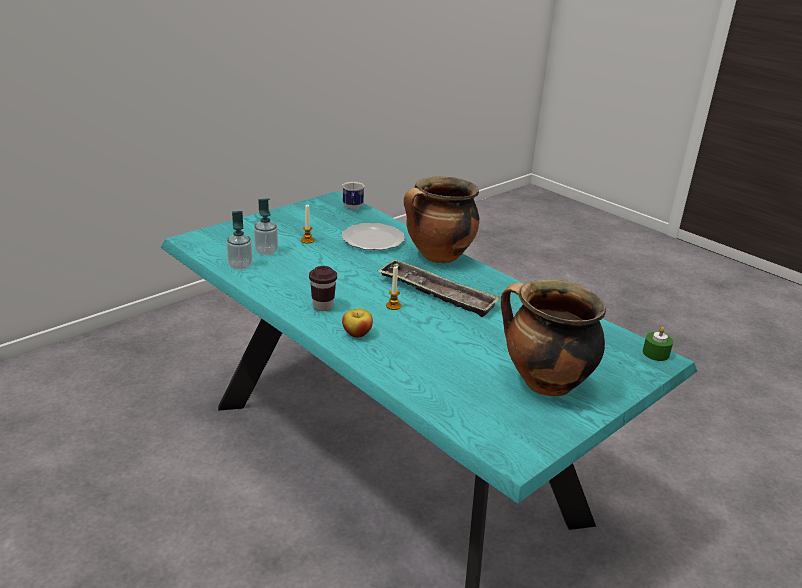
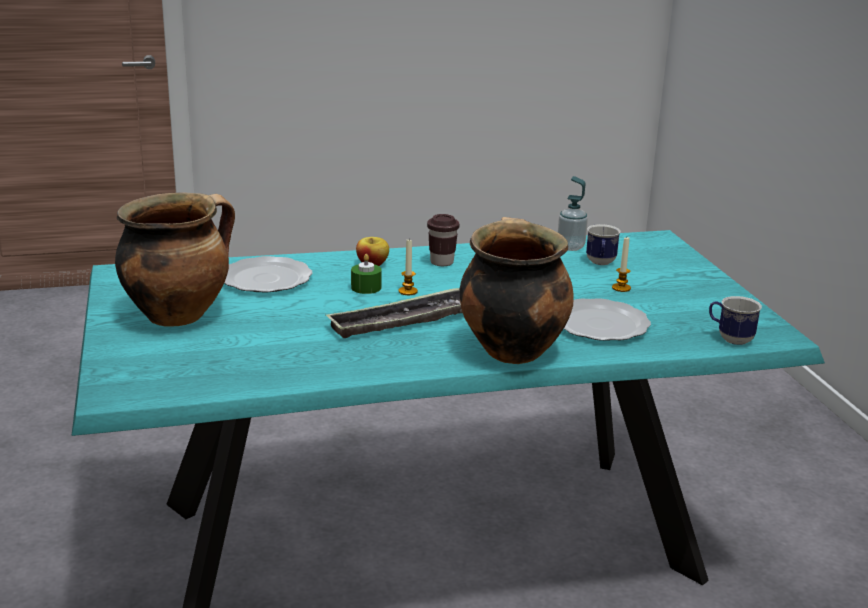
camera: 120 degrees right, 5 degrees down
soap dispenser [254,198,278,255] -> mug [586,224,621,265]
green candle [643,327,673,361] -> green candle moved to [351,254,382,294]
none -> plate [224,256,313,292]

